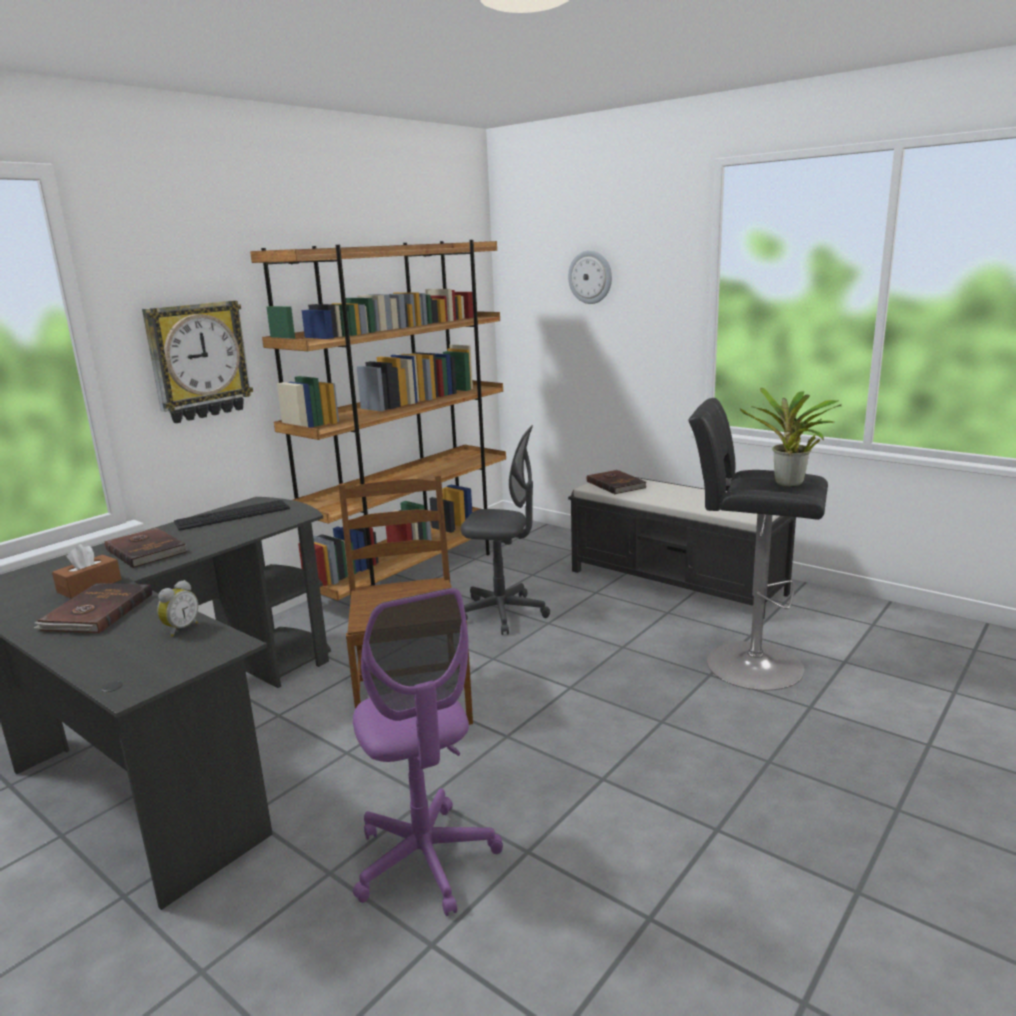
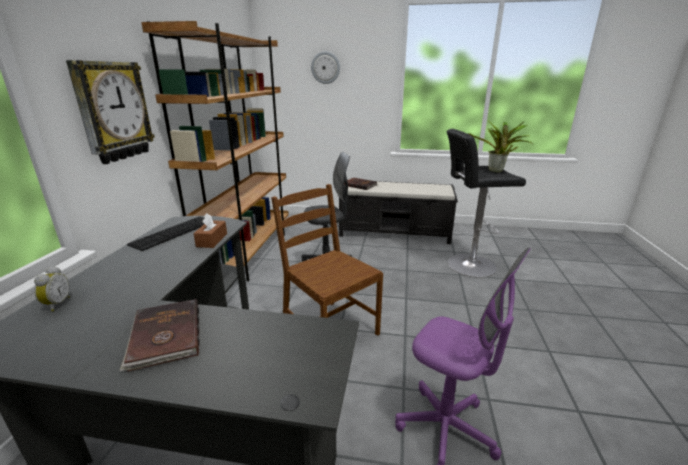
camera: 30 degrees left, 5 degrees up
brown tissue box [52,544,121,599] -> brown tissue box moved to [193,213,227,248]
brown book [105,528,187,568] -> none
alarm clock [157,580,198,637] -> alarm clock moved to [34,266,70,311]

